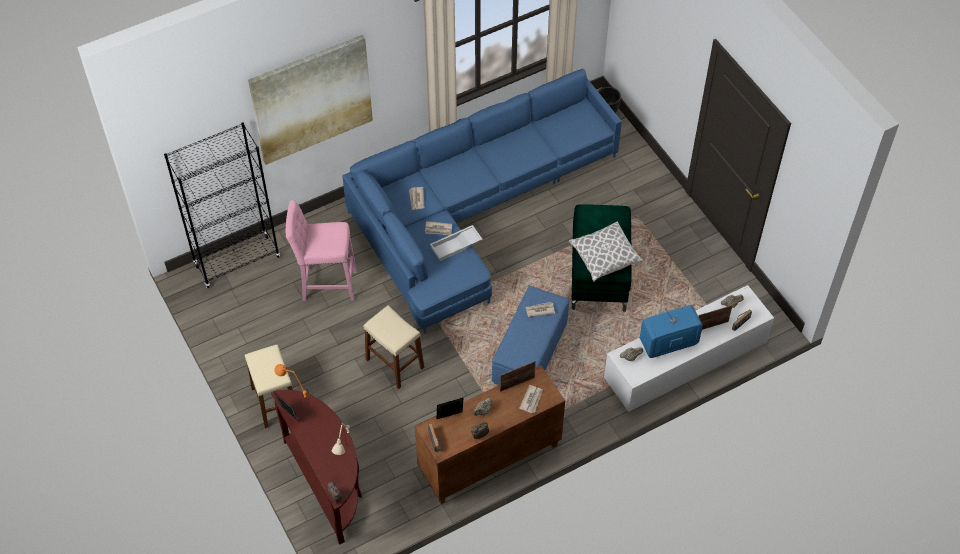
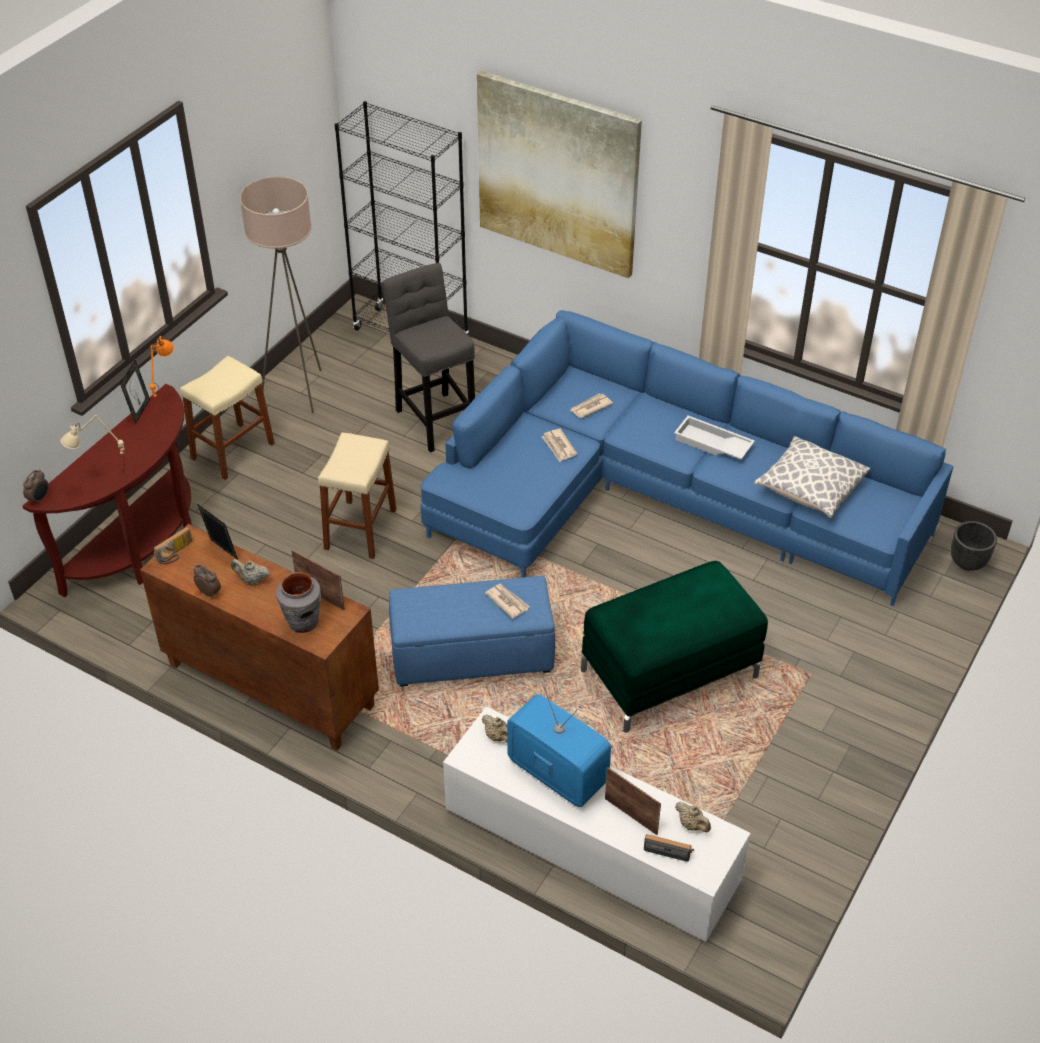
camera: 60 degrees right, 10 degrees down
pink stool [286,200,357,301] -> grey stool [382,263,475,452]
white tray [430,225,482,261] -> white tray moved to [674,416,755,460]
newspaper [519,385,543,413] -> grey vase [276,572,321,633]
pillow [569,222,643,282] -> pillow moved to [753,436,870,518]
none -> beige floor lamp [240,177,322,413]

